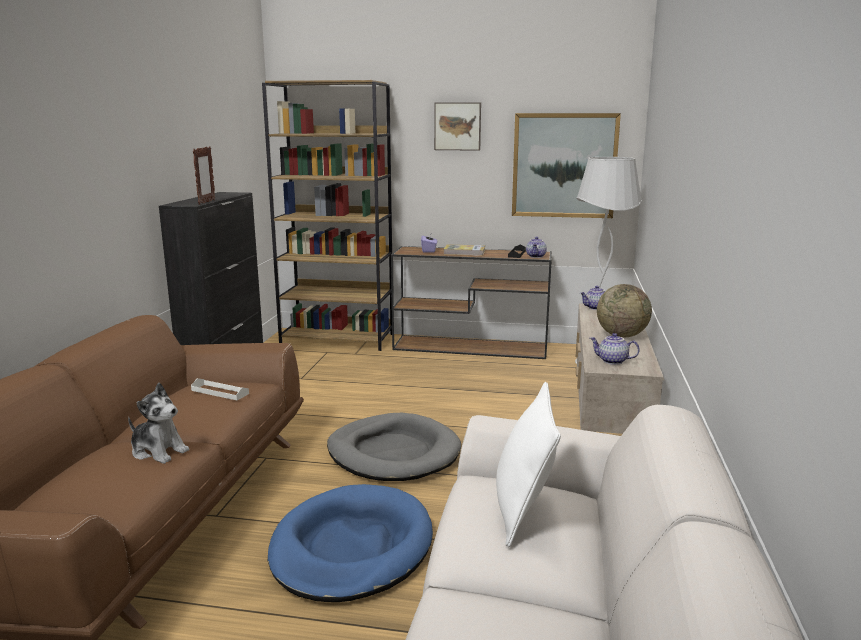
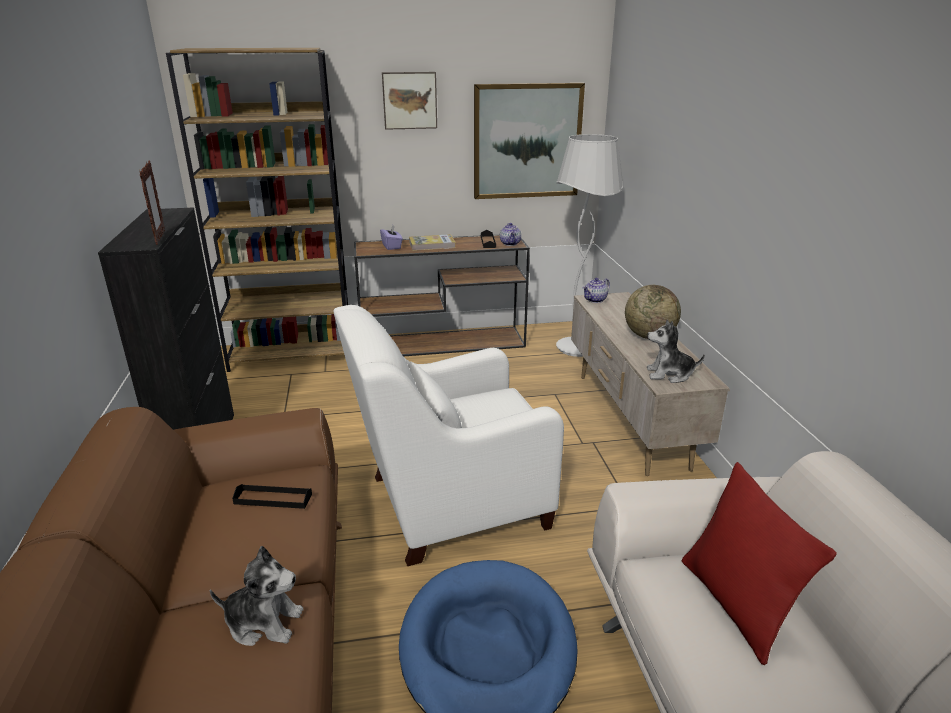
camera: 20 degrees left, 10 degrees up
white tray [191,378,249,400] -> black tray [232,484,312,509]
grey dog bed [327,413,461,481] -> white armchair [334,305,564,566]
white pillow [496,382,561,547] -> red pillow [682,462,837,665]
teapot [590,333,640,365] -> plush toy [647,320,705,383]

